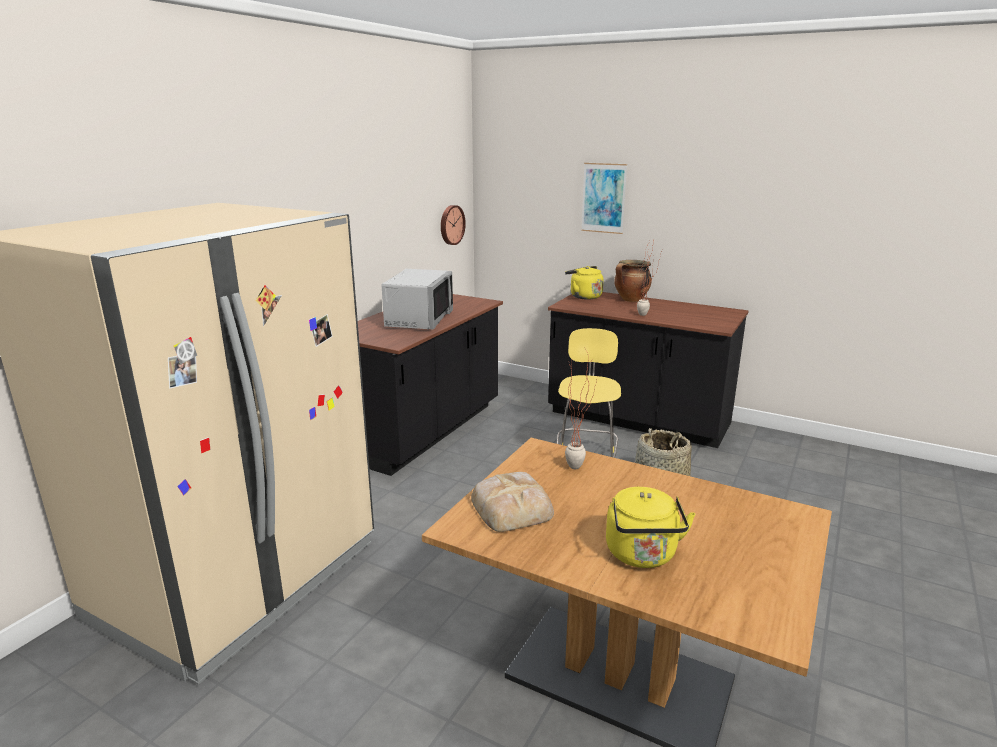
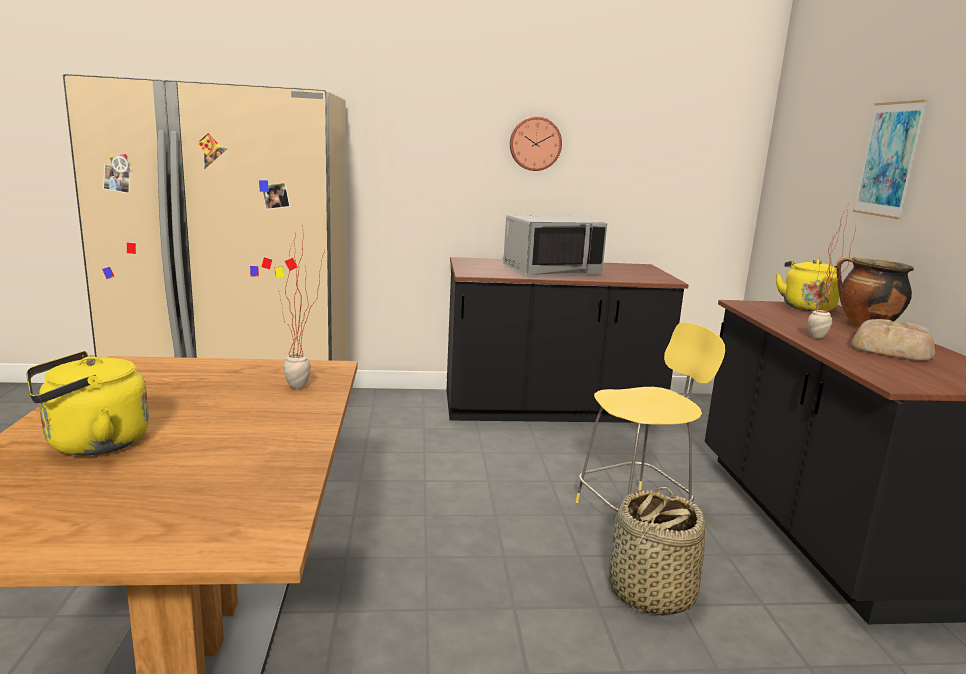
camera: 55 degrees right, 5 degrees down
wall clock [441,205,466,245] -> wall clock moved to [510,117,562,171]
bread [471,472,554,532] -> bread moved to [851,319,935,361]

